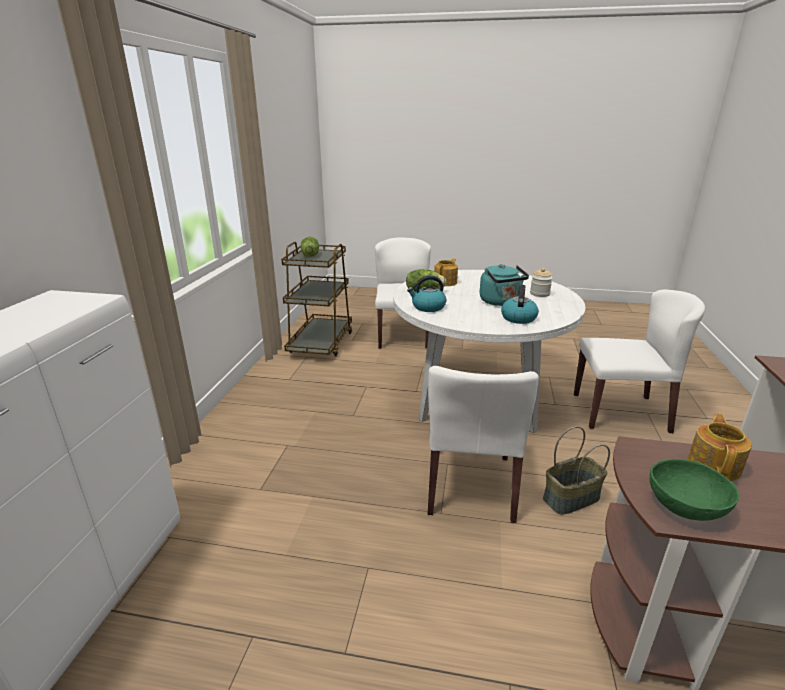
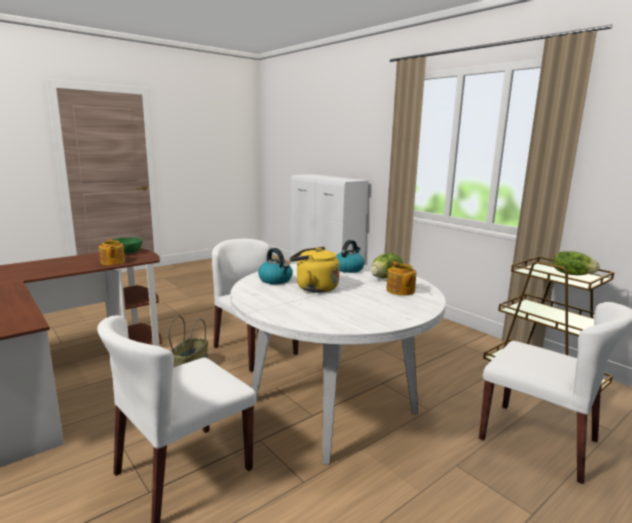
camera: 130 degrees right, 10 degrees down
turquoise kettle [480,264,529,306] -> yellow kettle [290,247,340,293]
jar [530,268,553,297] -> none

